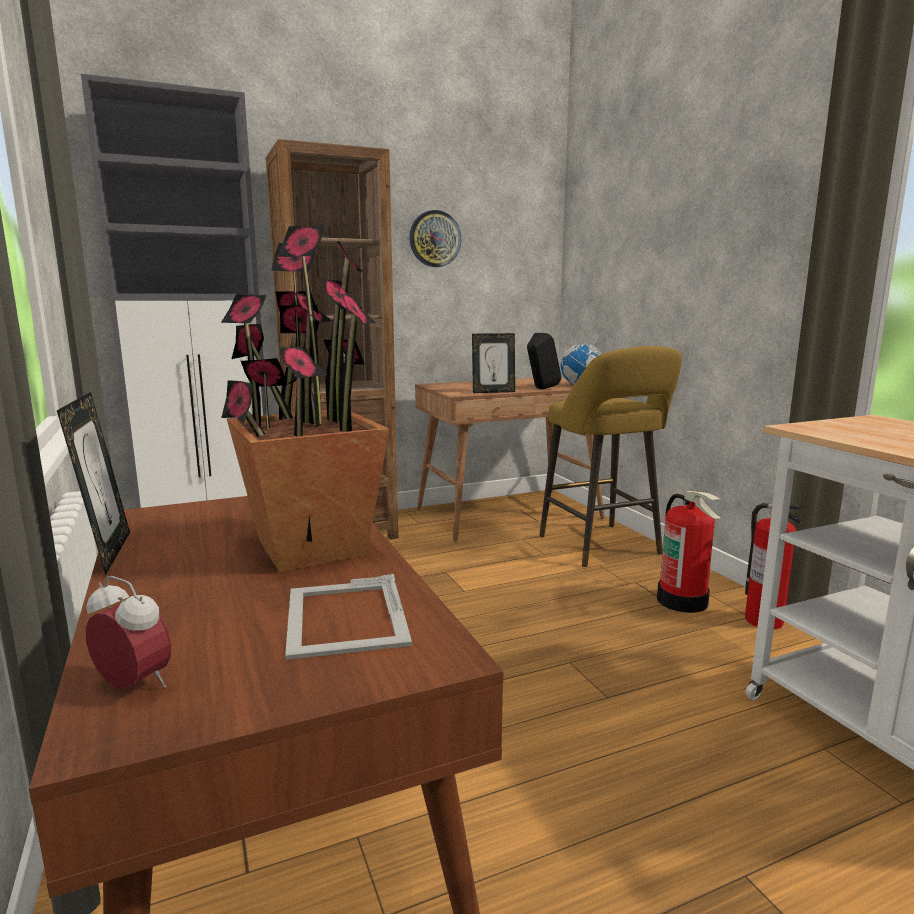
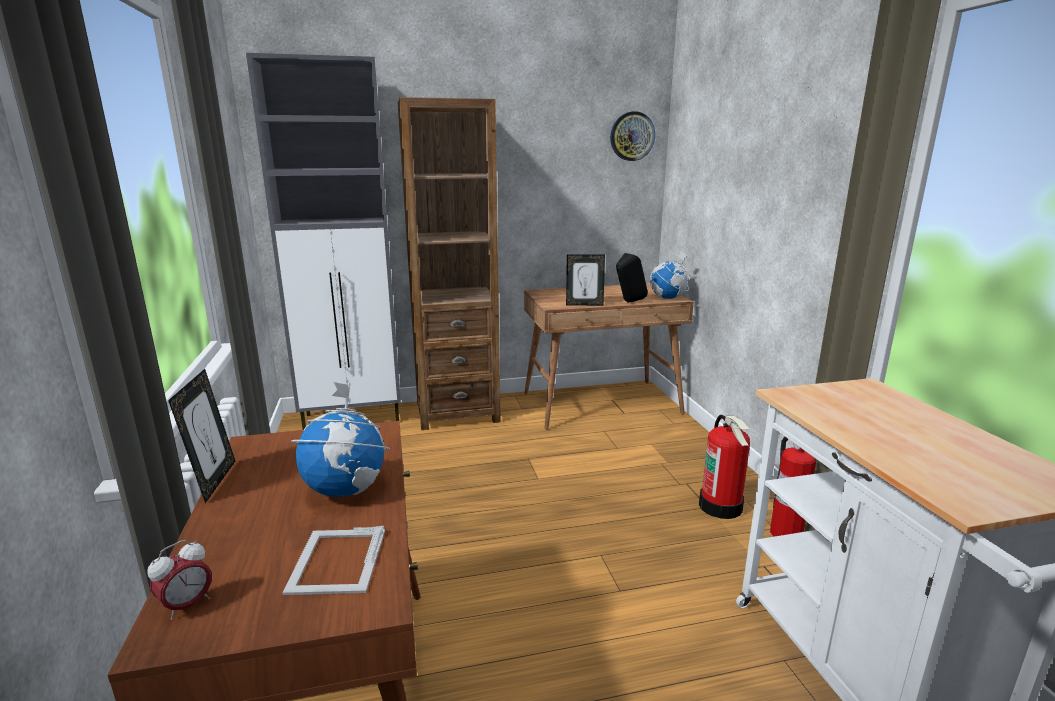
camera: 10 degrees right, 5 degrees up
alarm clock [86,576,171,689] -> alarm clock turned 90 degrees clockwise [147,540,212,620]
potted plant [221,226,389,572] -> globe [291,382,390,497]
wall clock [409,210,461,267] -> wall clock moved to [610,111,655,161]
yellow stool [539,346,682,567] -> none

